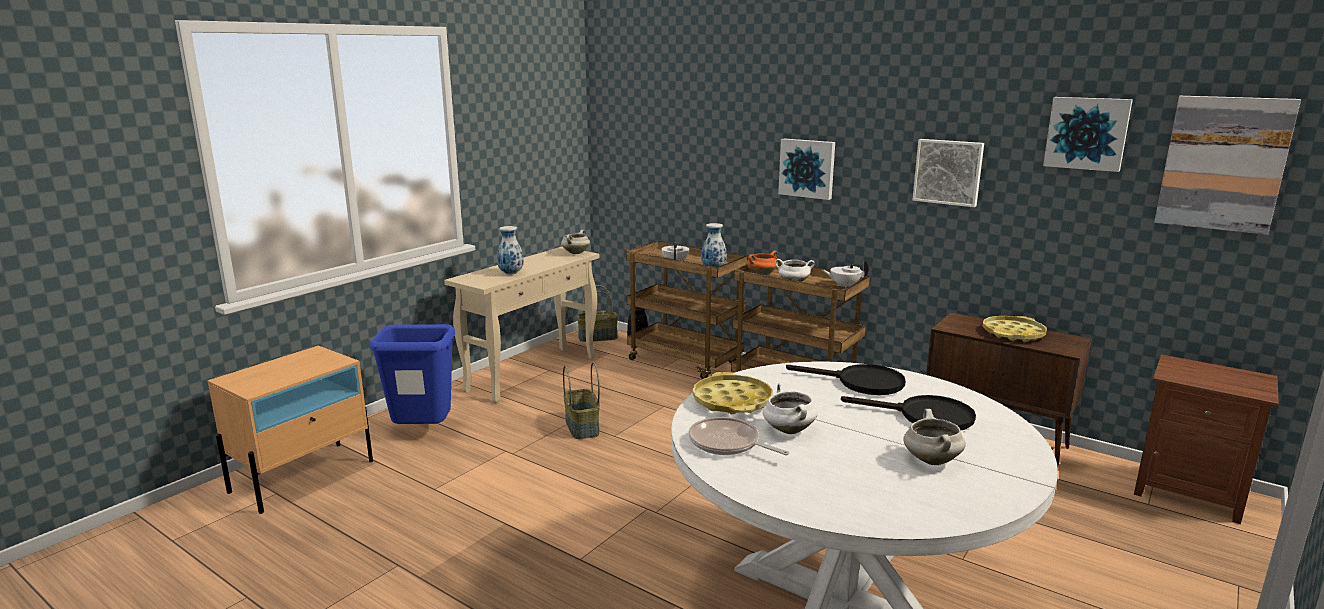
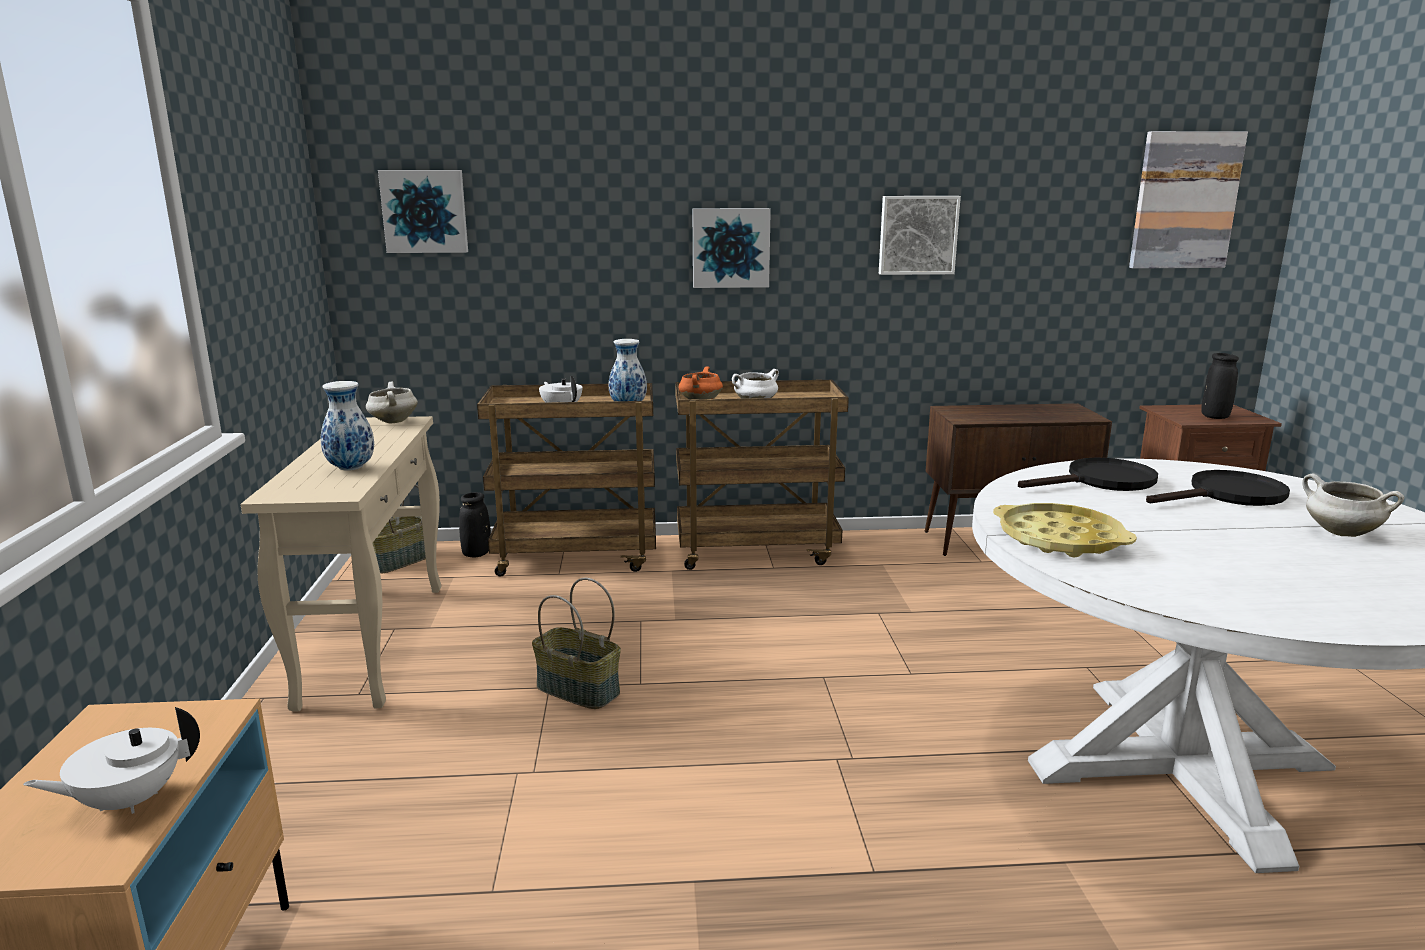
camera: 40 degrees left, 0 degrees up
blue trash can [369,324,455,424] -> none
frying pan [689,417,789,455] -> none
white cooking pot [763,383,818,434] -> none
white teapot [822,261,869,288] -> white teapot moved to [23,707,200,814]
yellow tray [983,316,1047,342] -> none
picture [1043,97,1133,172] -> picture moved to [378,170,468,253]
none -> black vase [1201,353,1239,419]

